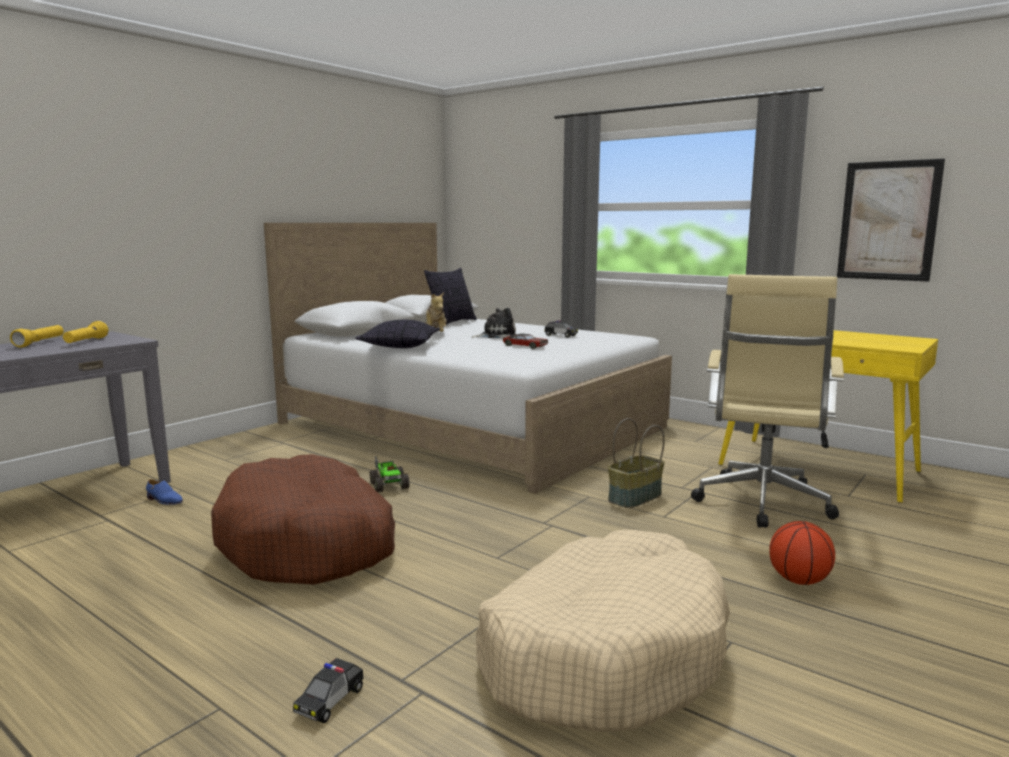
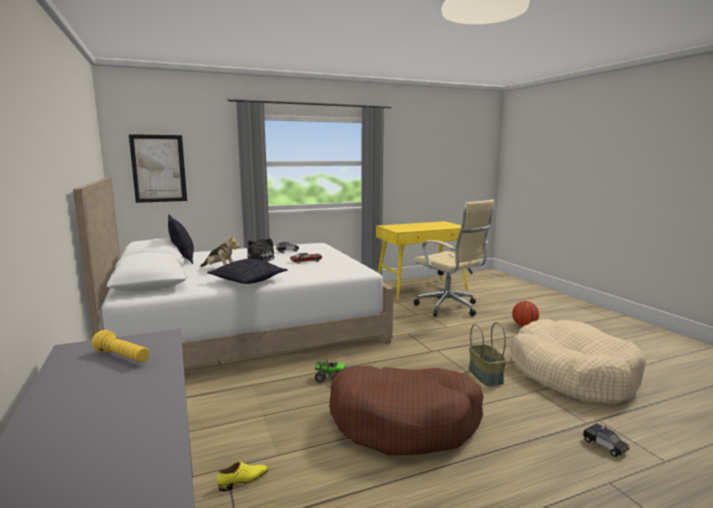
camera: 60 degrees left, 0 degrees up
yellow flashlight [10,325,64,348] -> none
blue shoe [146,479,183,505] -> yellow shoe [217,462,268,491]
basket [608,418,665,508] -> basket moved to [469,322,506,386]
picture [837,158,945,281] -> picture moved to [129,134,187,203]

